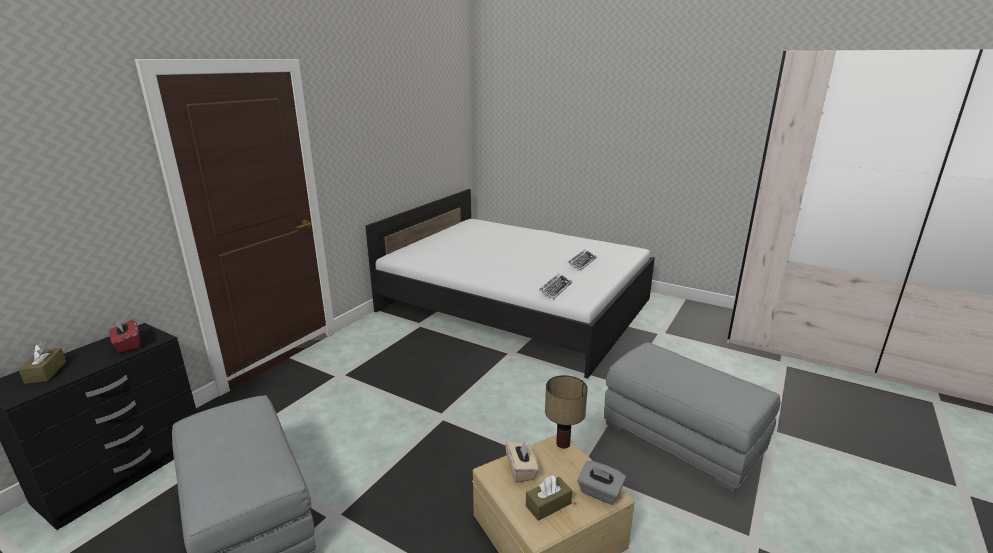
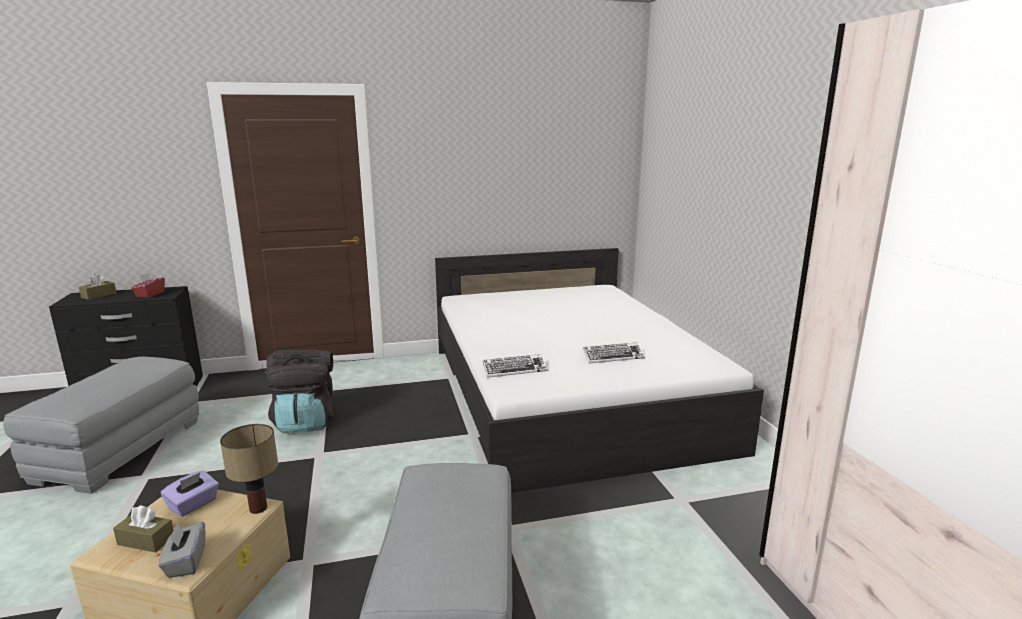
camera: 45 degrees right, 5 degrees down
beige tissue box [505,440,539,483] -> purple tissue box [161,471,219,517]
none -> black backpack [265,350,333,432]

